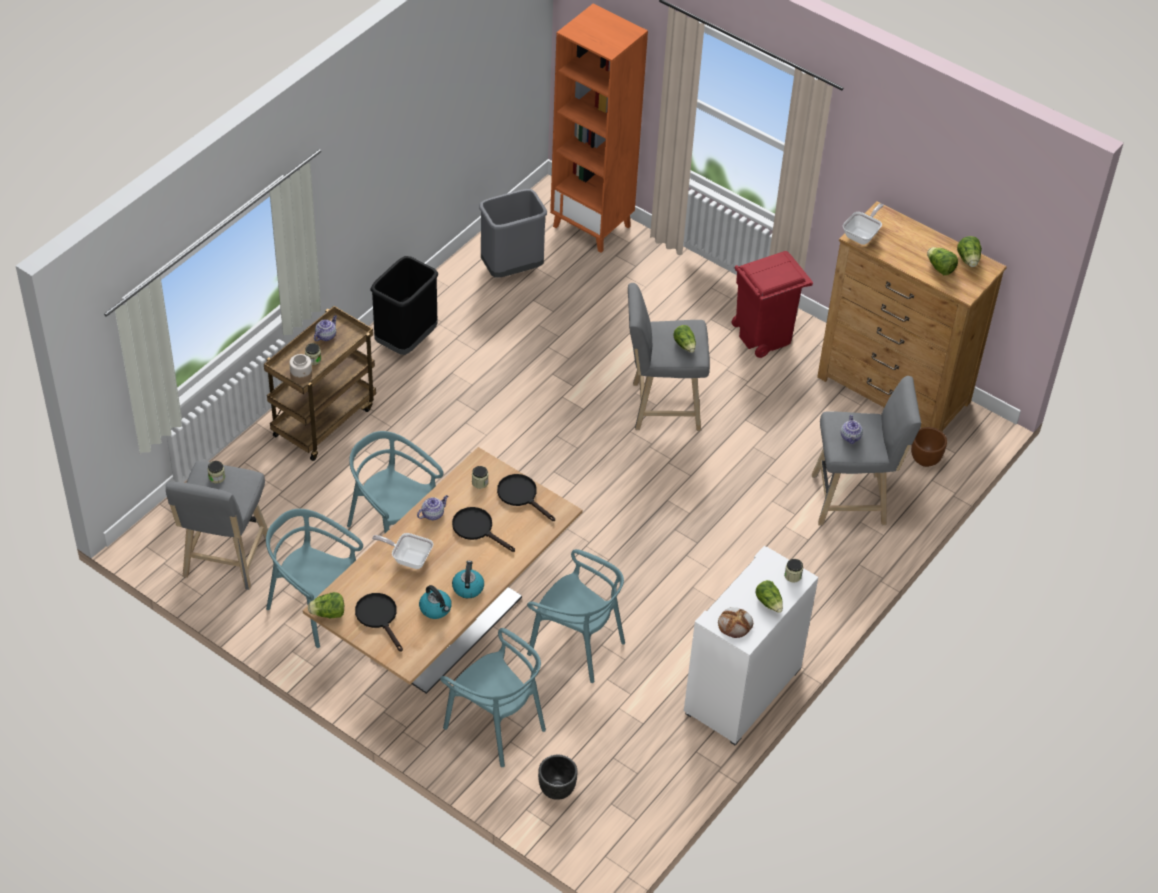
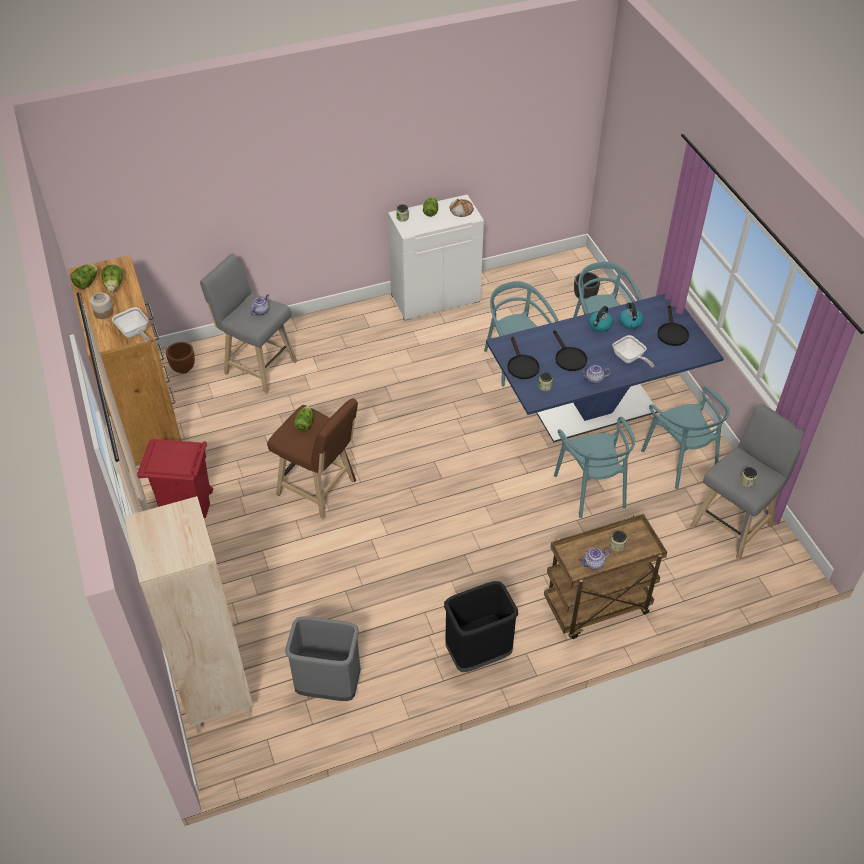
camera: 145 degrees left, 0 degrees up
jar [289,354,312,383] -> jar moved to [90,293,114,319]
beige dining table [302,447,582,694] -> blue dining table [486,294,724,442]
lettuce [308,592,344,618] -> none
orange bookcase [550,4,648,253] -> beige bookcase [124,496,253,734]
grey stool [628,283,710,431] -> brown stool [267,398,358,519]
frying pan [843,203,884,245] -> frying pan turned 105 degrees counterclockwise [112,307,149,342]

